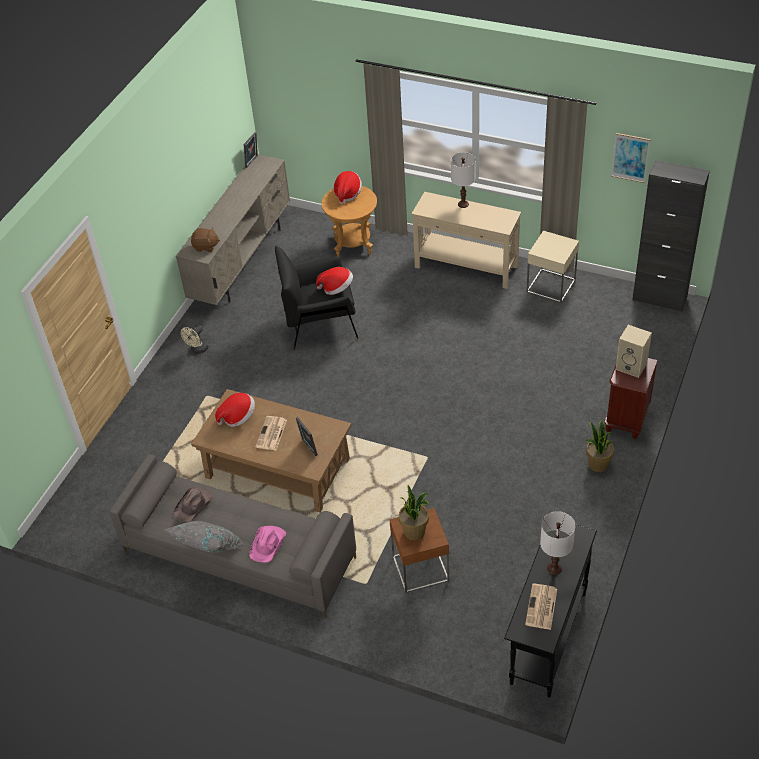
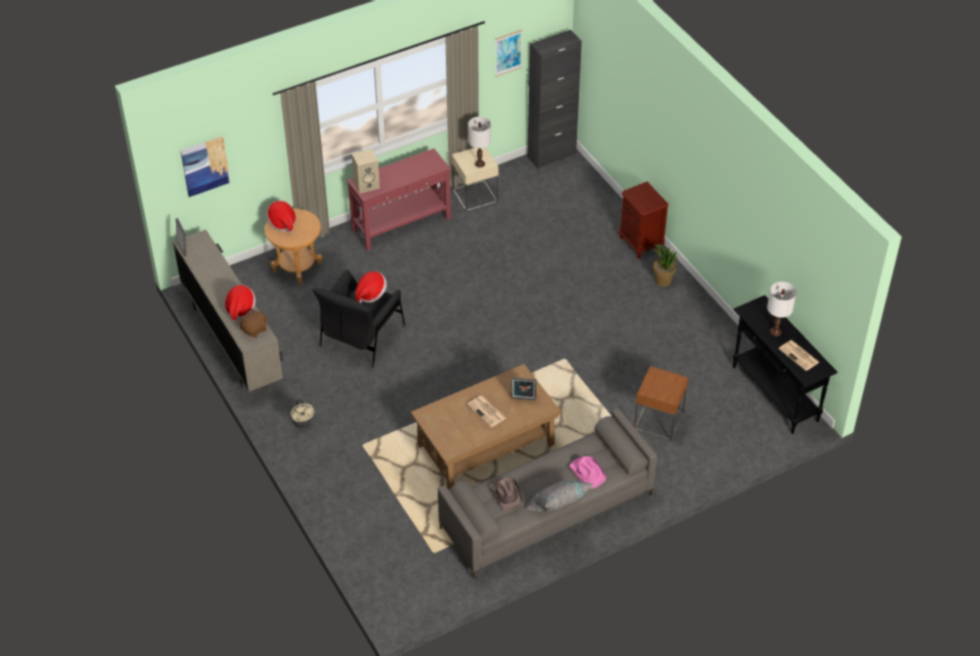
camera: 55 degrees left, 0 degrees up
hat [215,393,255,427] -> hat moved to [225,285,256,323]
potted plant [399,485,429,541] -> none
beige console table [411,192,521,289] -> red console table [347,148,451,251]
white table lamp [451,152,476,208] -> white table lamp moved to [468,117,491,167]
beige speaker [615,325,652,378] -> beige speaker moved to [352,149,380,193]
none -> picture [181,136,230,197]

